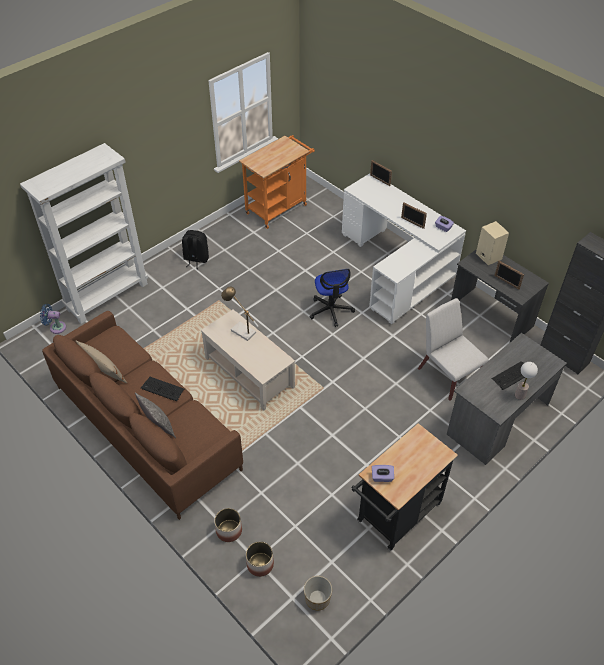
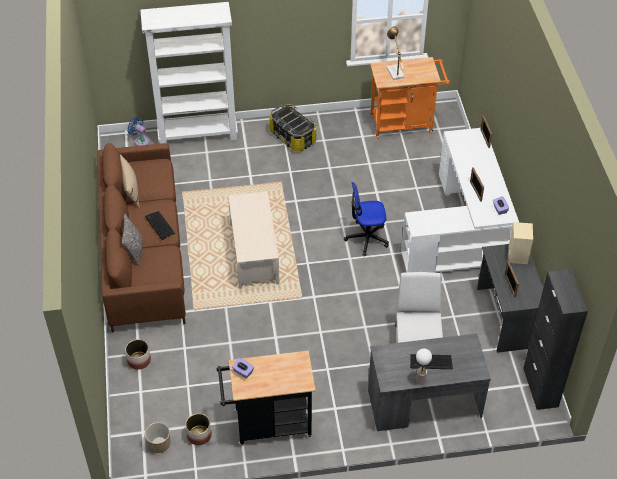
camera: 35 degrees right, 0 degrees up
black backpack [182,230,209,269] -> storage box [270,104,317,151]
table lamp [221,287,258,341] -> table lamp moved to [387,26,404,80]
planter [246,541,274,577] -> planter moved to [186,413,212,445]
office chair [310,269,355,327] -> office chair turned 60 degrees clockwise [344,182,389,256]

